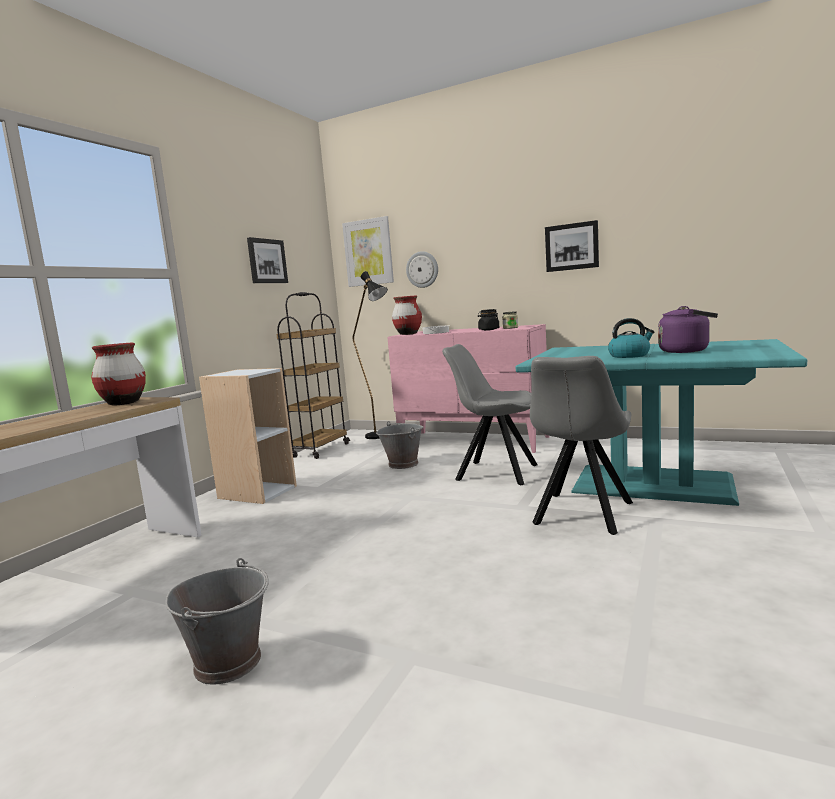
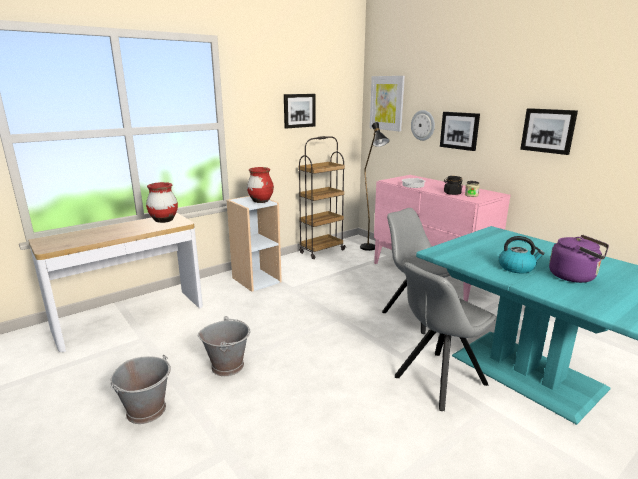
camera: 25 degrees right, 10 degrees up
grey bucket [376,421,423,469] -> grey bucket moved to [198,316,250,376]
red vase [392,296,422,335] -> red vase moved to [247,167,274,203]
none -> picture [440,112,480,151]

